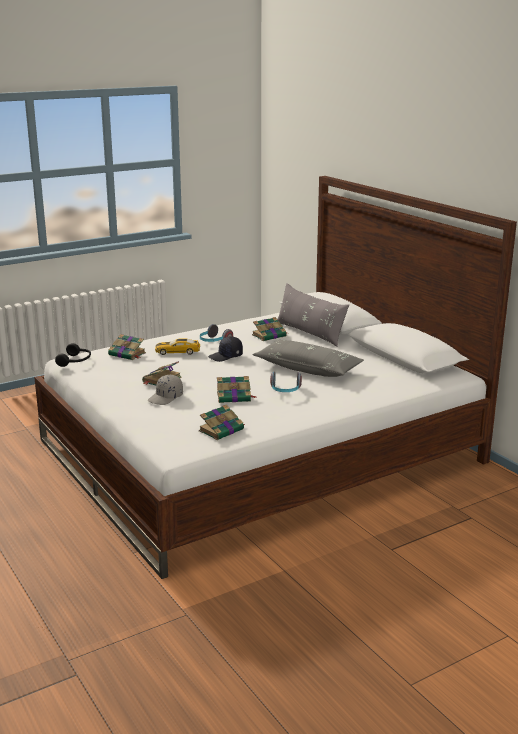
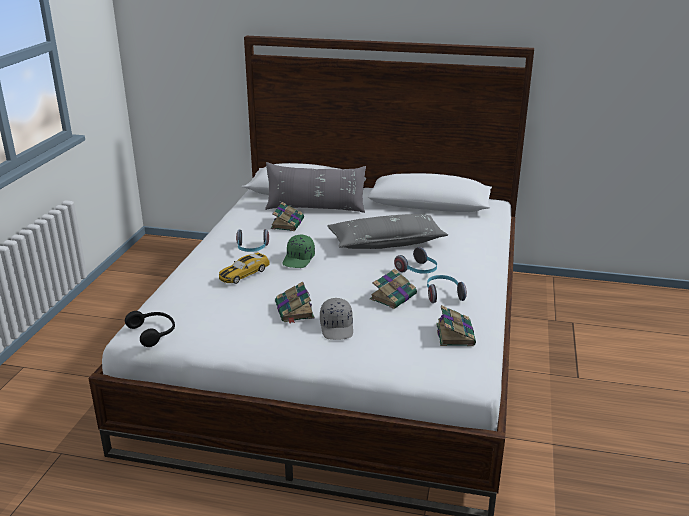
camera: 45 degrees left, 5 degrees up
book [108,334,146,360] -> none
black cap [208,336,243,362] -> green cap [282,235,315,268]
none -> headphones [427,275,467,303]

